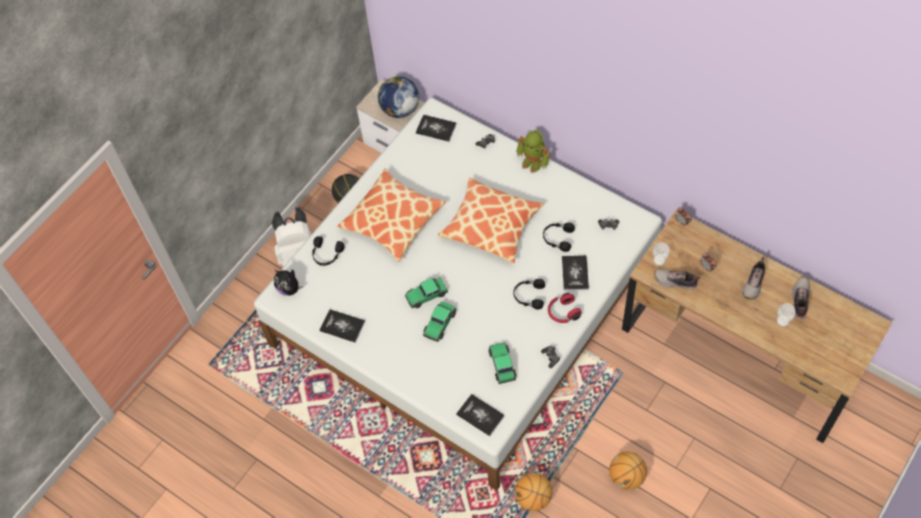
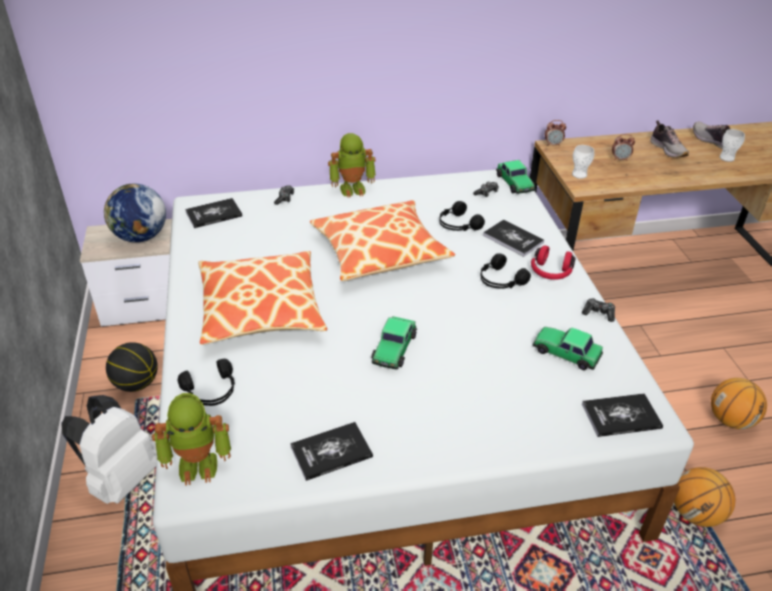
camera: 50 degrees left, 20 degrees down
plush toy [274,270,303,296] -> toy robot [152,393,231,486]
toy car [423,301,456,342] -> toy car moved to [496,160,535,194]
shoe [654,269,700,290] -> none

